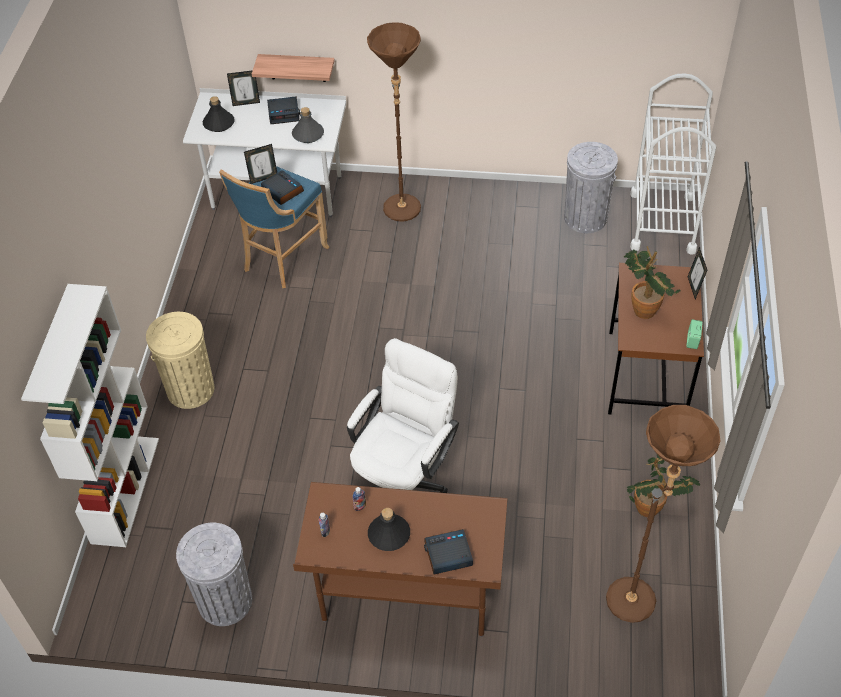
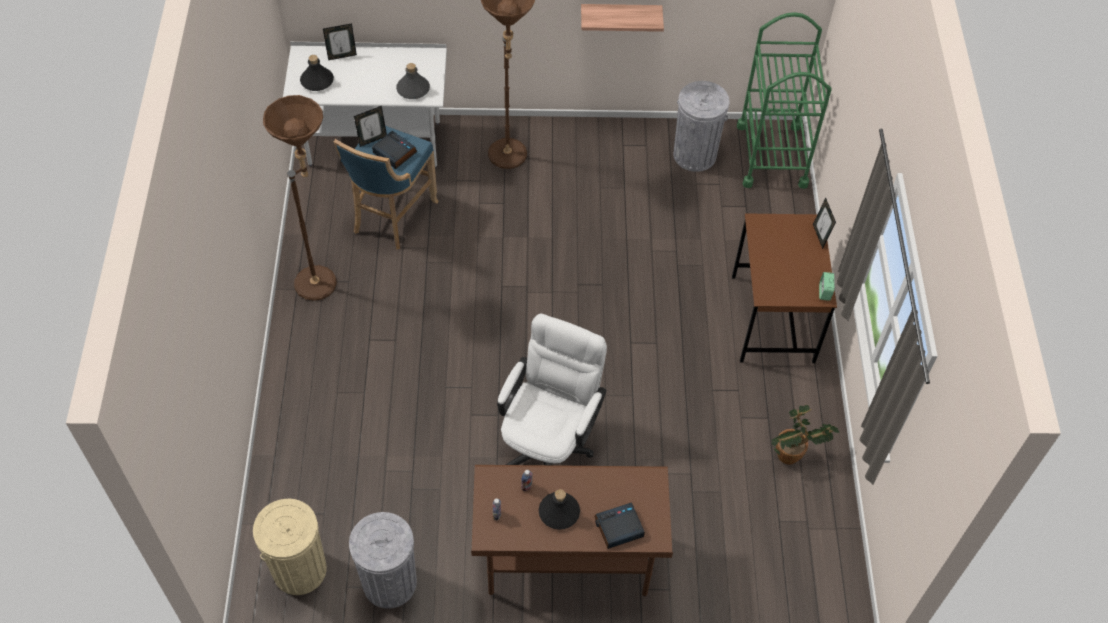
camera: 10 degrees left, 5 degrees up
white bookcase [21,284,159,547] -> none
beige trash can [146,312,214,409] -> beige trash can moved to [253,499,327,595]
shelf [252,54,335,82] -> shelf moved to [581,4,664,32]
alarm clock [267,96,300,124] -> none
brown floor lamp [606,405,721,623] -> brown floor lamp moved to [263,95,337,301]
potted plant [624,246,680,319] -> none
white cart [630,73,716,255] -> green cart [737,12,832,189]

